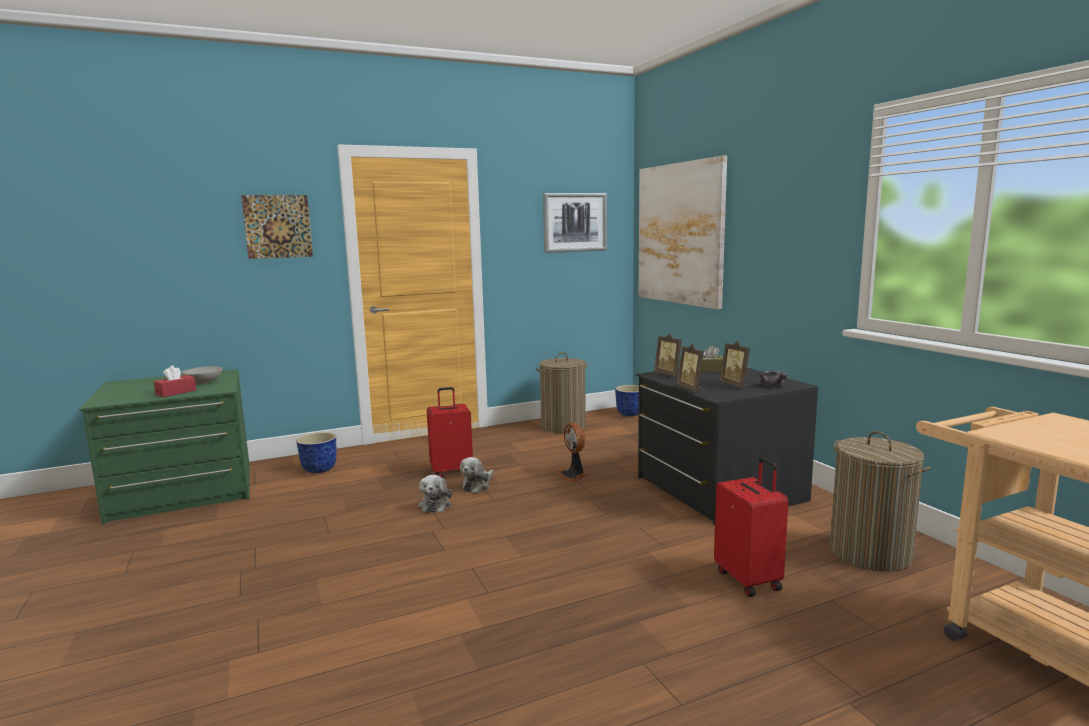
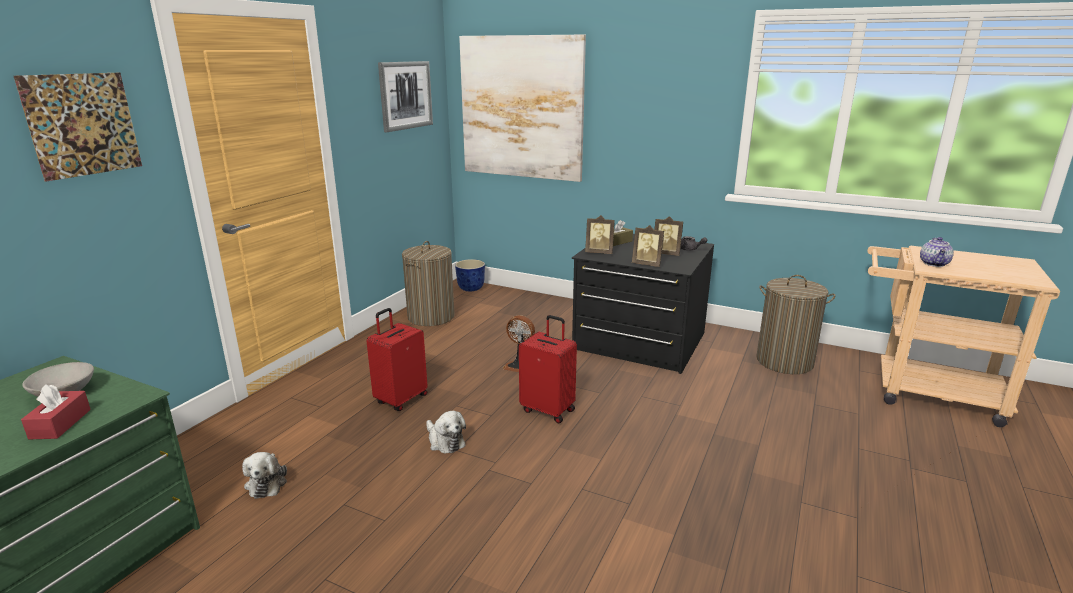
camera: 40 degrees left, 10 degrees up
planter [296,432,337,473] -> none
plush toy [460,457,494,493] -> plush toy moved to [242,452,287,499]
red suitcase [714,457,788,597] -> red suitcase moved to [519,315,577,424]
none -> teapot [920,237,954,267]

